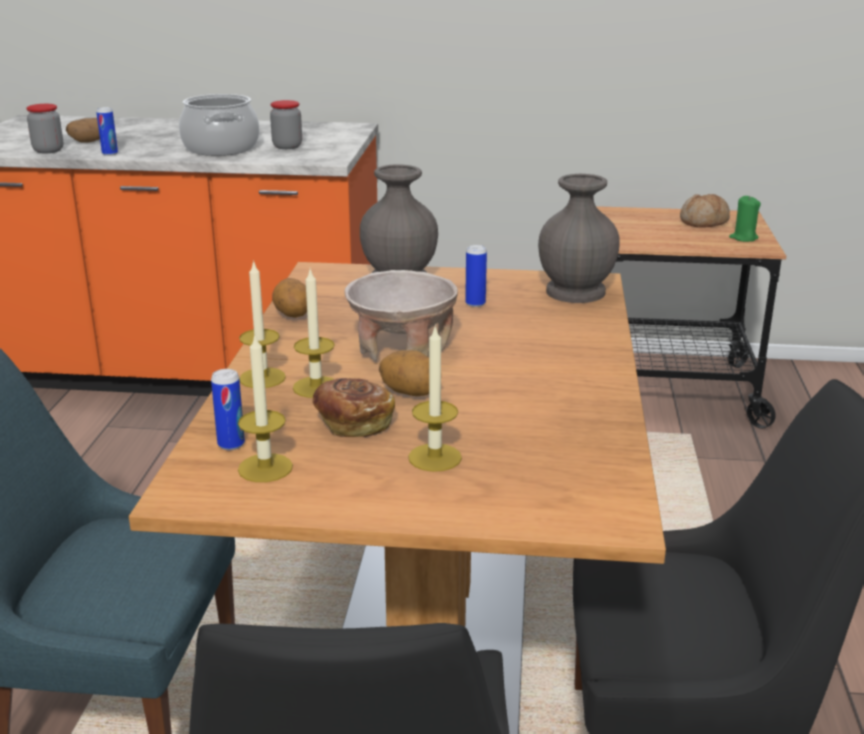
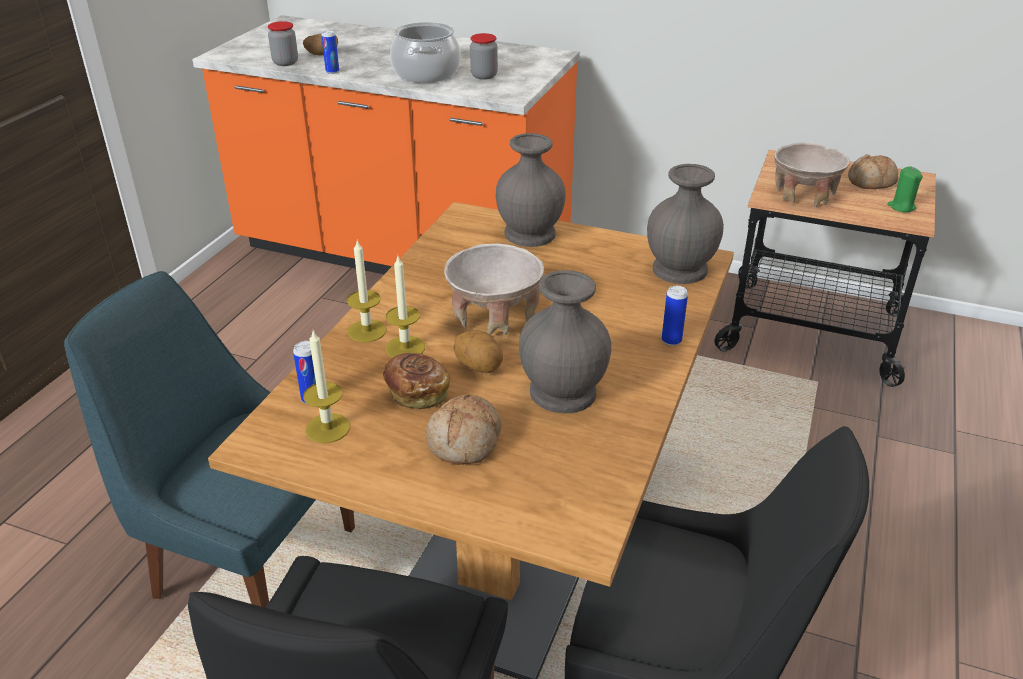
camera: 15 degrees right, 10 degrees up
potato [272,278,307,318] -> none
candle [408,325,462,472] -> bread [426,394,501,465]
can [465,245,487,307] -> can moved to [662,286,688,346]
none -> grey vase [519,270,611,413]
none -> beige bowl [774,143,850,207]

